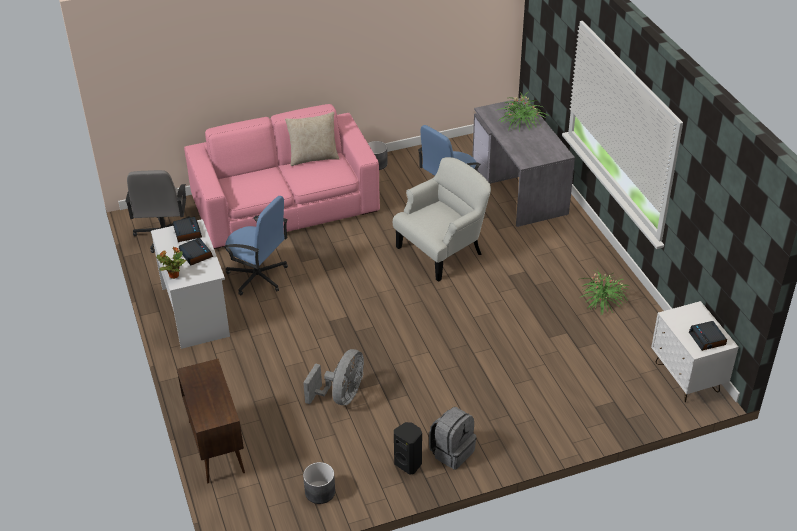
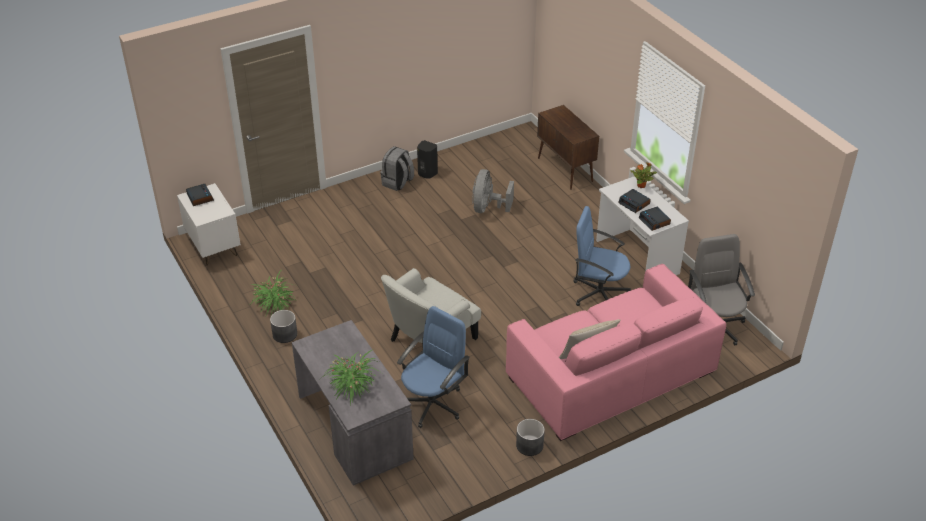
camera: 170 degrees right, 0 degrees up
grey planter [303,462,335,504] -> grey planter moved to [270,310,297,343]

